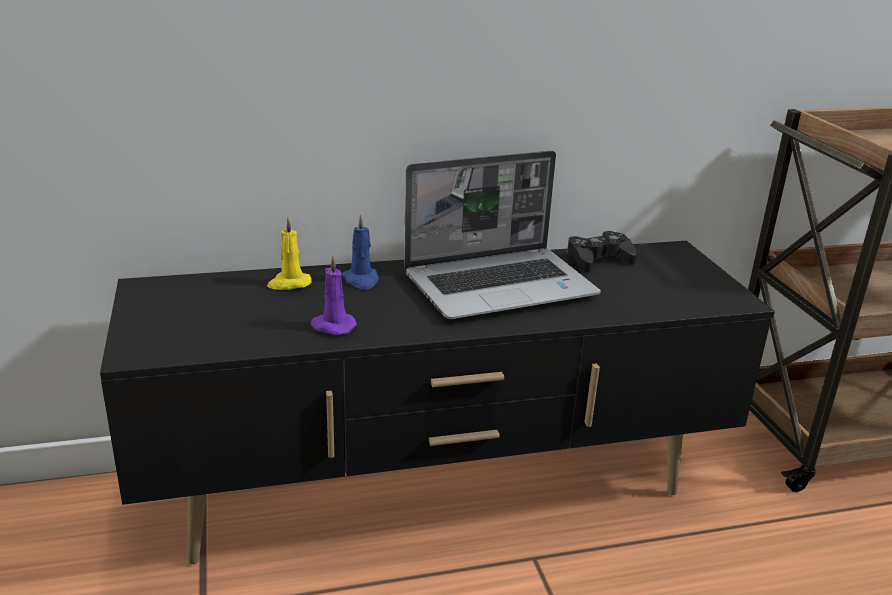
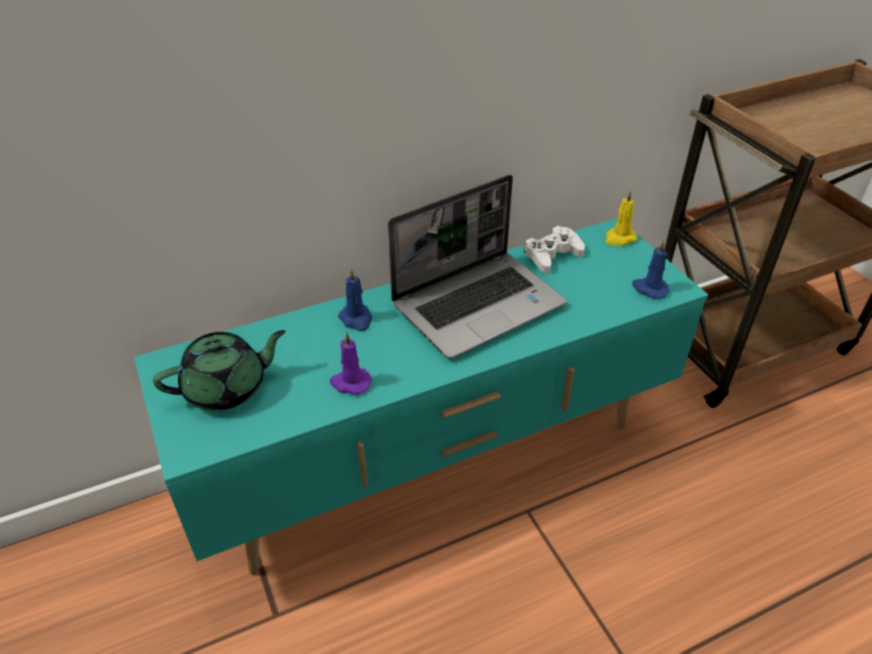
camera: 10 degrees left, 15 degrees up
black tv stand [100,241,775,564] -> turquoise tv stand [134,218,708,575]
yellow candle [267,217,312,290] -> yellow candle moved to [605,190,637,246]
black game controller [567,231,637,272] -> white game controller [524,226,585,274]
none -> green teapot [153,330,286,411]
none -> blue candle [632,240,670,299]

